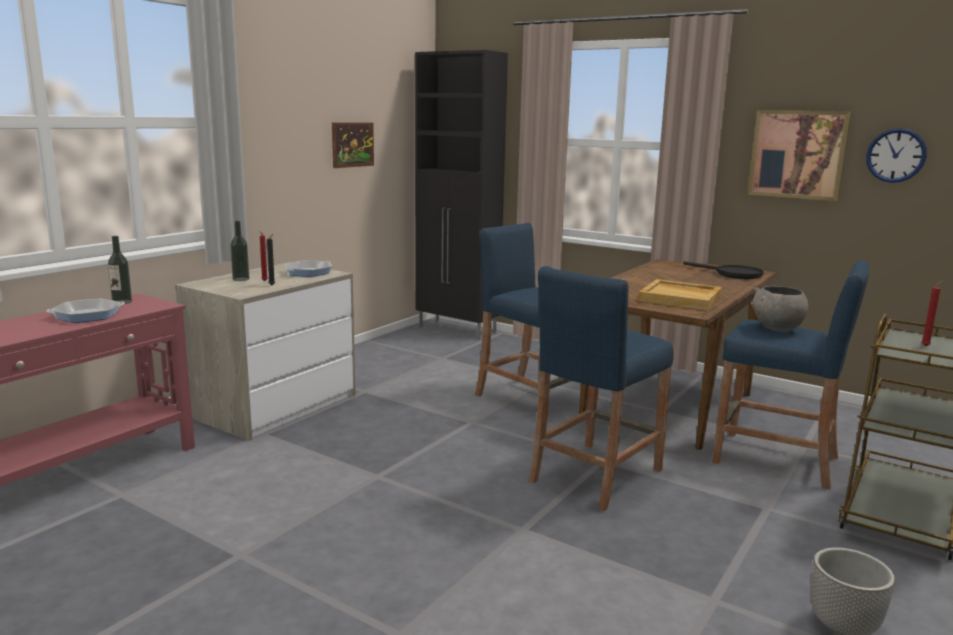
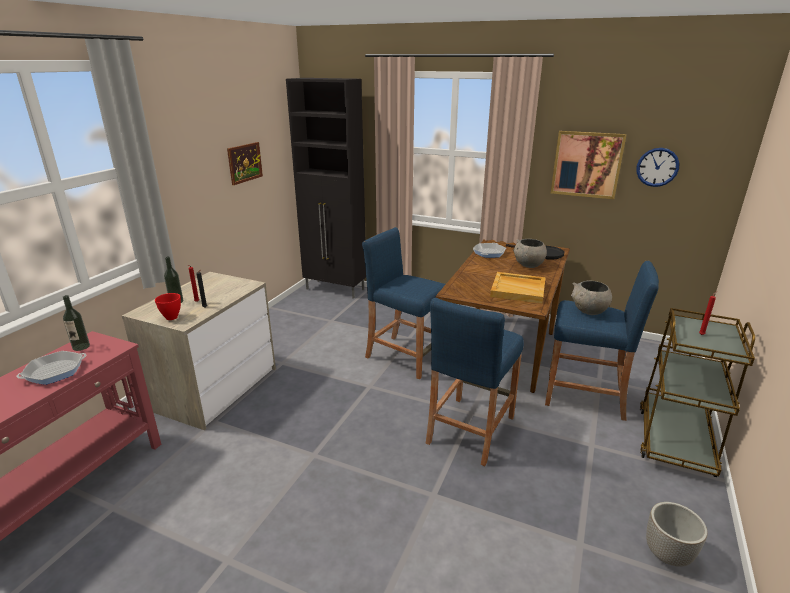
camera: 10 degrees left, 10 degrees up
frying pan [285,260,332,277] -> frying pan moved to [473,243,506,258]
none -> red bowl [155,293,181,320]
none -> grey bowl [513,239,547,268]

